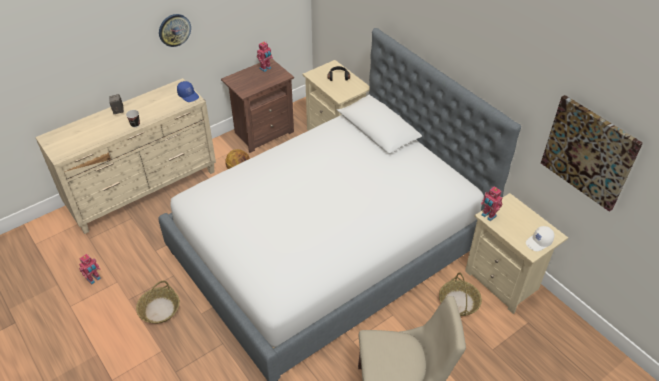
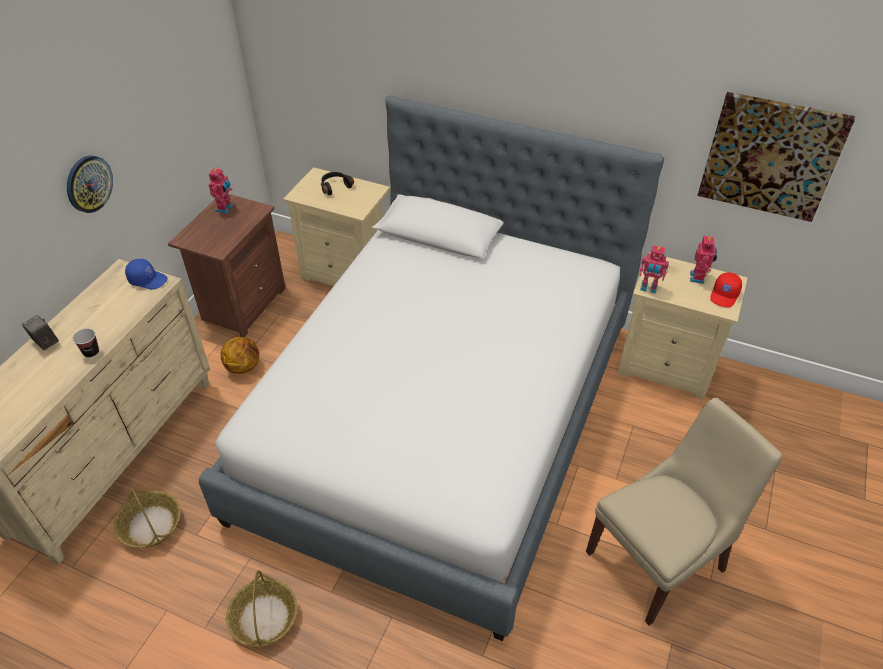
camera: 30 degrees left, 0 degrees up
toy robot [79,254,101,284] -> toy robot moved to [690,234,717,284]
basket [439,272,482,316] -> basket moved to [114,485,181,548]
white cap [526,226,554,251] -> red cap [710,272,742,307]

